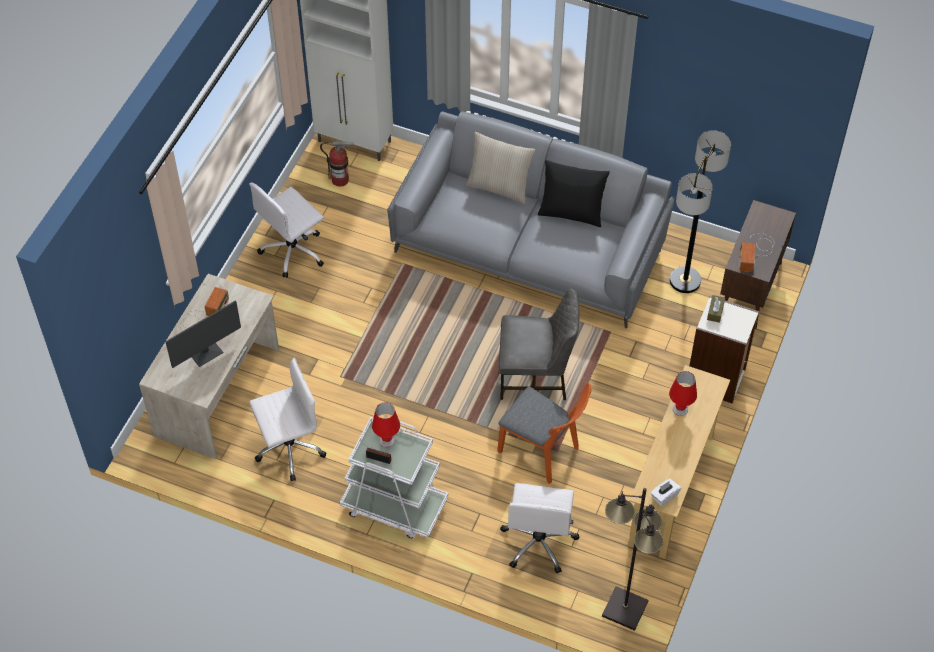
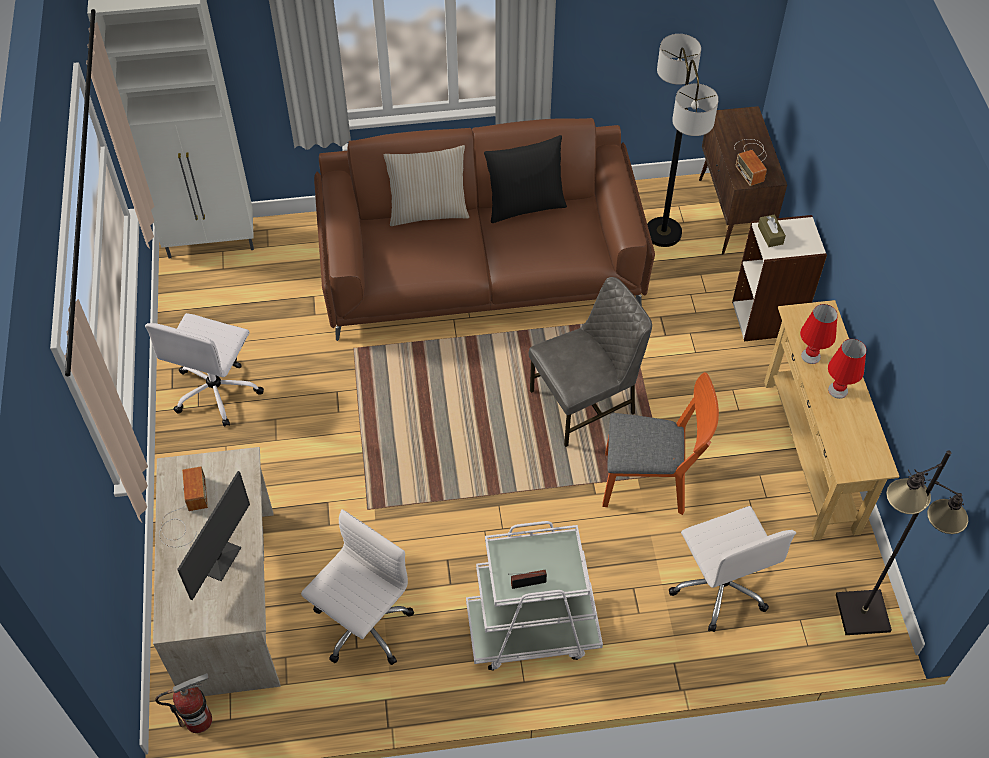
camera: 30 degrees left, 0 degrees up
fire extinguisher [320,141,354,187] -> fire extinguisher moved to [155,673,212,733]
red table lamp [372,402,400,447] -> red table lamp moved to [828,339,866,399]
grey sofa [387,111,674,329] -> brown sofa [314,118,655,341]
white tissue box [651,479,681,506] -> none

